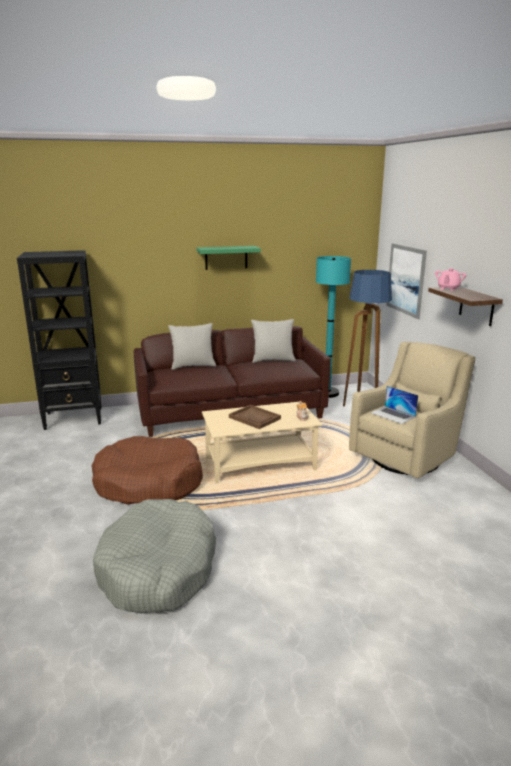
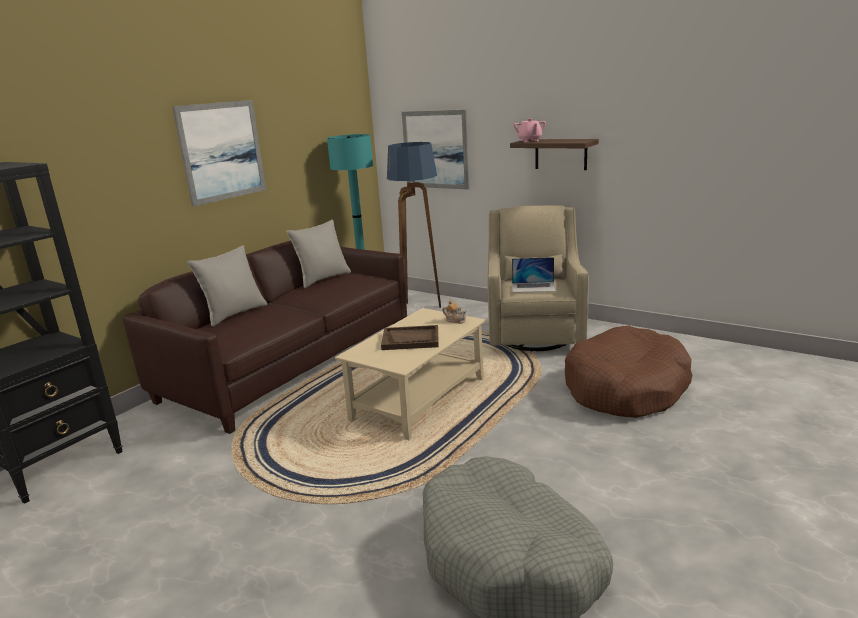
camera: 40 degrees left, 0 degrees up
brown dog bed [92,436,203,505] -> brown dog bed moved to [565,325,692,418]
green shelf [197,246,261,270] -> picture [172,100,266,206]

